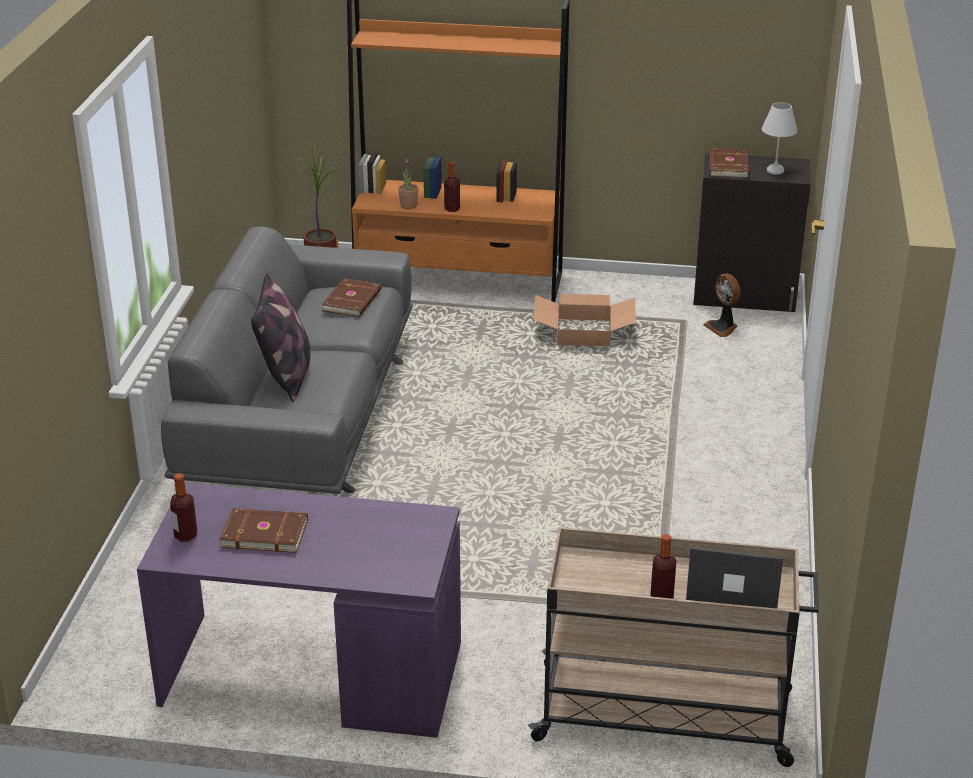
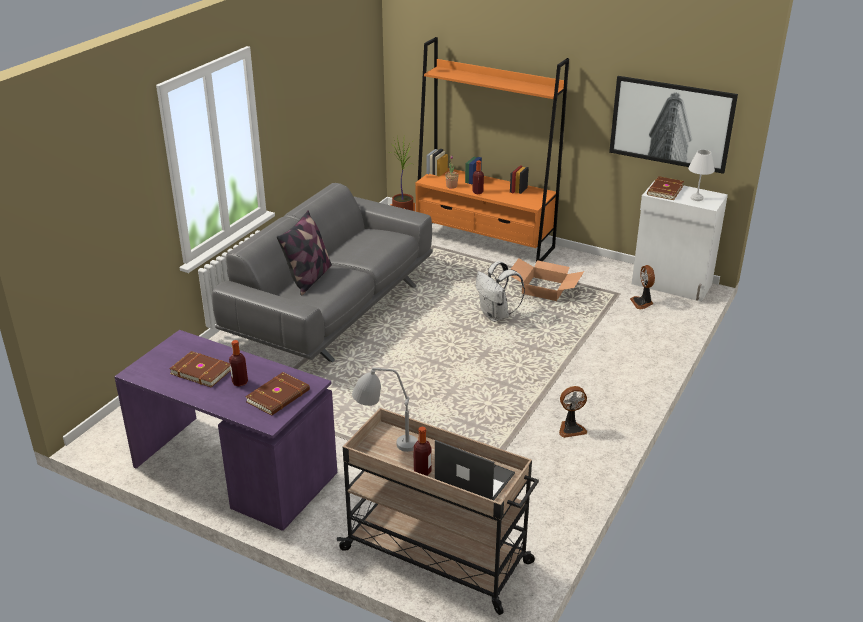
camera: 20 degrees right, 0 degrees up
bottle [170,473,197,542] -> bottle moved to [229,340,248,387]
brown book [322,278,382,317] -> brown book moved to [245,372,310,416]
black cabinet [693,153,811,312] -> white cabinet [632,180,728,302]
none -> grey table lamp [352,368,418,452]
none -> white backpack [476,261,525,322]
none -> fan [559,386,587,438]
none -> picture [609,76,738,174]

